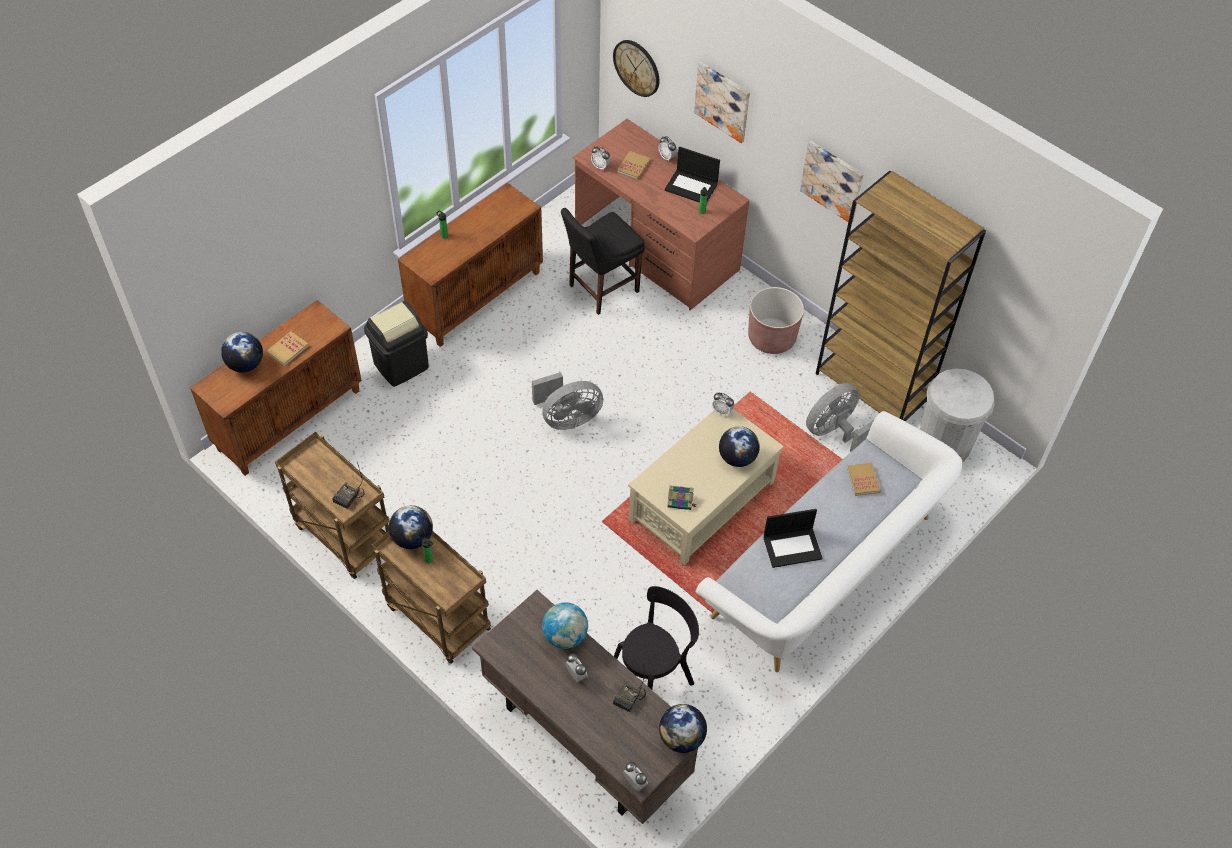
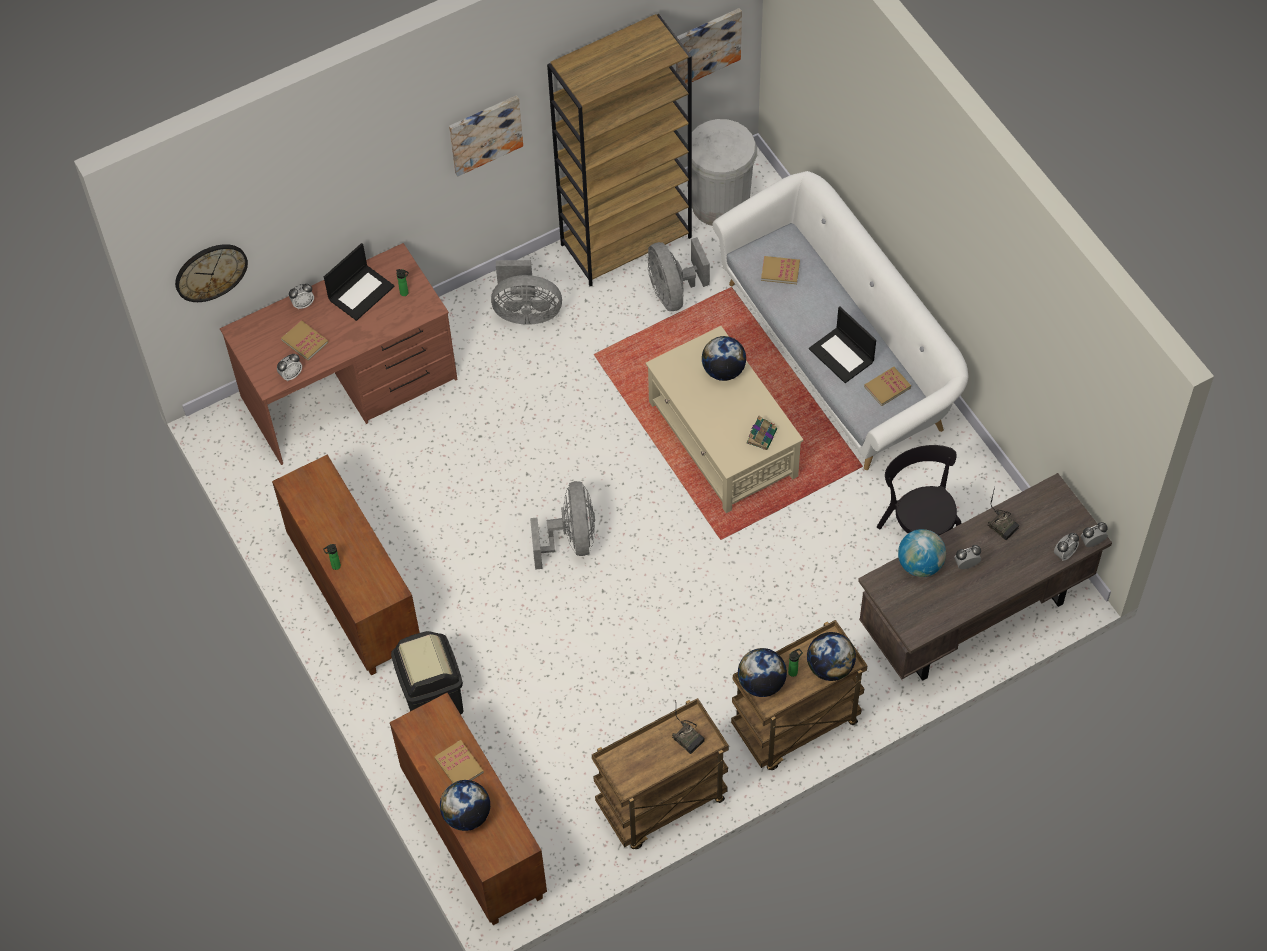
camera: 70 degrees left, 5 degrees up
black chair [561,208,645,315] -> none
globe [659,704,707,753] -> globe moved to [807,632,856,681]
picture [694,62,750,143] -> picture moved to [676,8,742,85]
alarm clock [712,393,734,416] -> alarm clock moved to [1054,533,1079,561]
brown planter [748,287,804,354] -> grey fan [491,260,562,325]
laptop [764,509,823,568] -> laptop turned 135 degrees clockwise [809,307,876,383]
none -> book [864,367,911,406]

